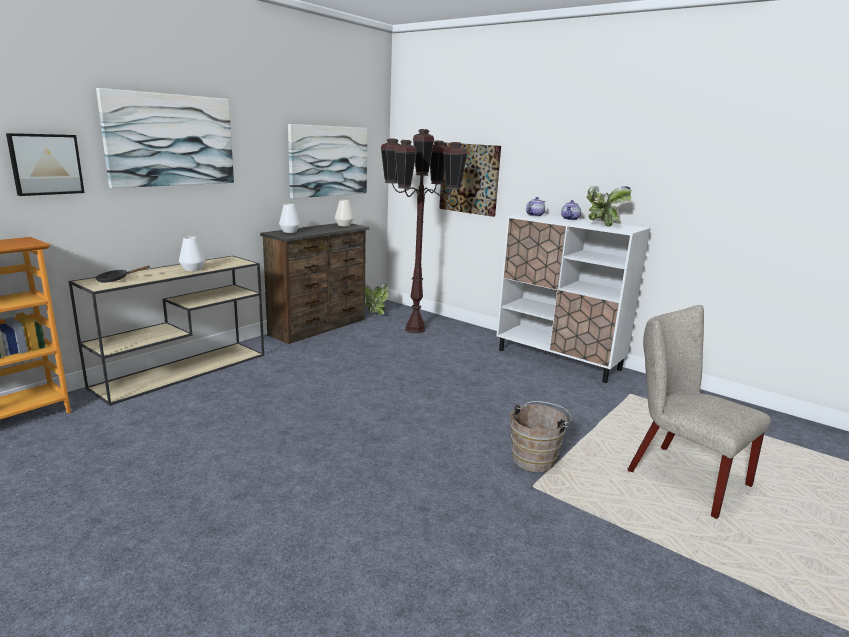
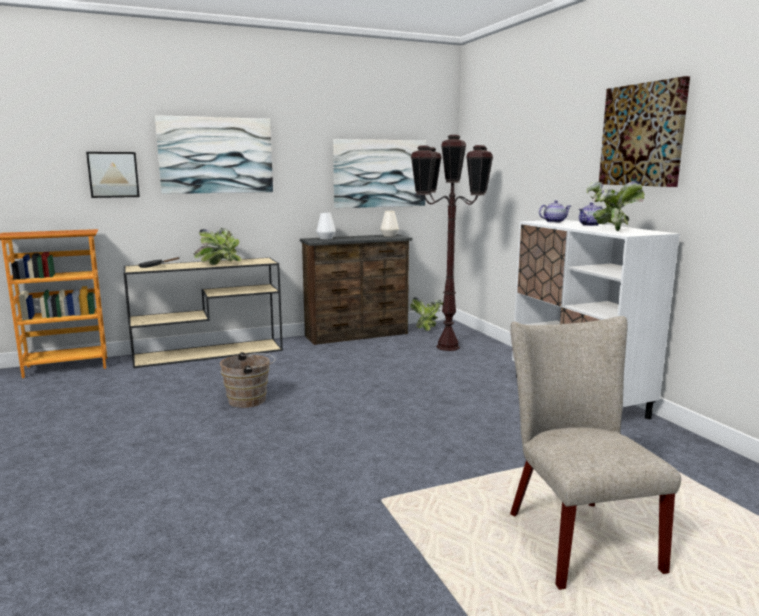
camera: 30 degrees right, 5 degrees down
white vase [179,237,205,271] -> potted plant [193,228,242,265]
picture [439,142,501,217] -> picture moved to [599,76,690,187]
brown bucket [510,401,572,472] -> brown bucket moved to [220,352,276,408]

